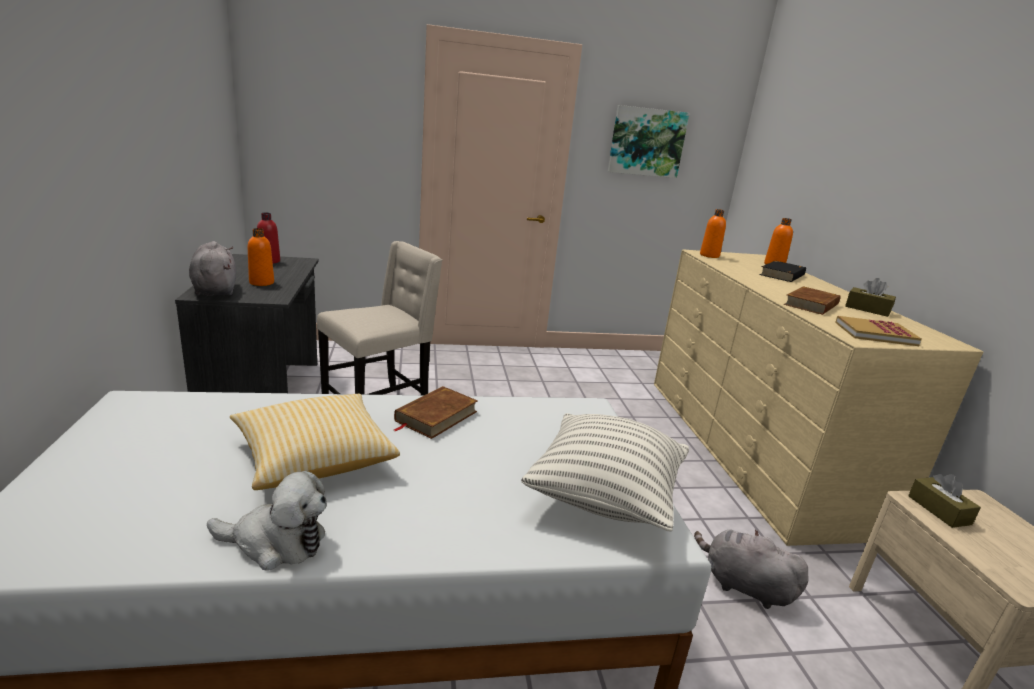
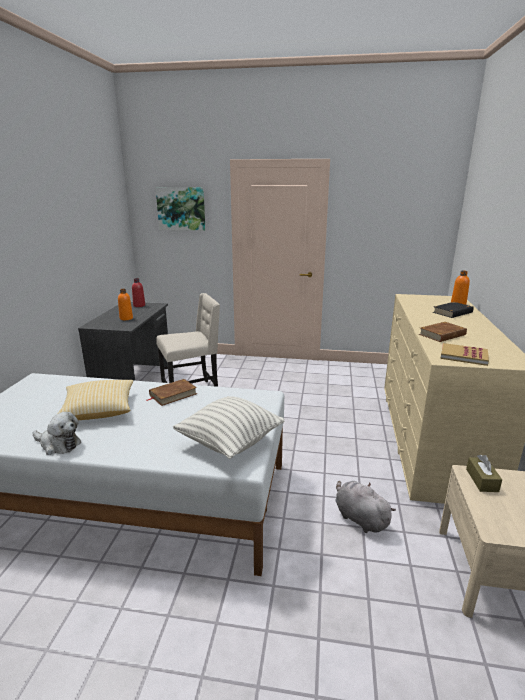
camera: 20 degrees right, 0 degrees up
grey plush toy [189,241,236,296] -> none
picture [608,105,689,178] -> picture moved to [156,187,206,231]
orange bottle [700,209,726,258] -> none
brown tissue box [845,278,896,317] -> none

